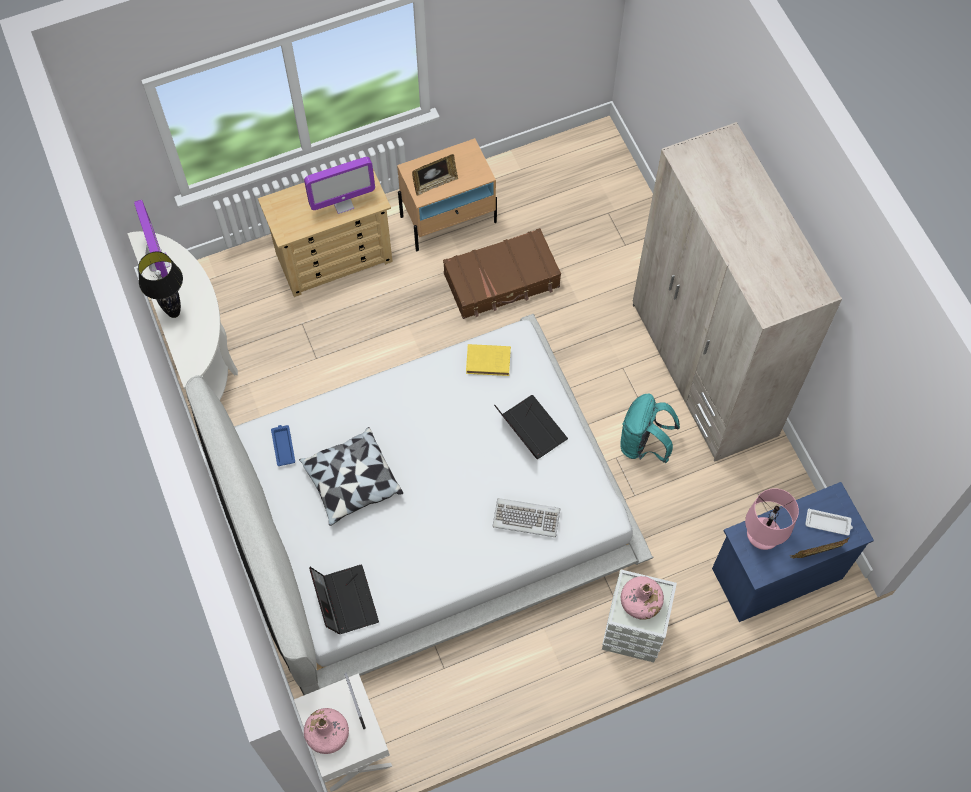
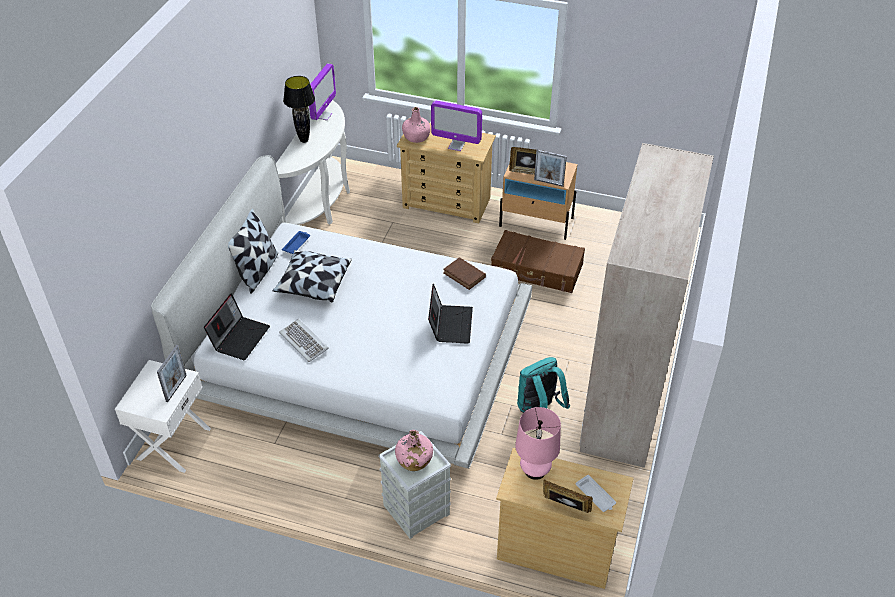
camera: 40 degrees right, 20 degrees down
pink bottle [304,708,349,754] -> pink bottle moved to [402,107,430,143]
yellow book [466,344,511,376] -> brown book [443,257,486,290]
keyboard [493,498,560,537] -> keyboard moved to [279,319,329,362]
blue dresser [712,482,874,622] -> beige dresser [496,448,634,589]
none -> pillow [228,208,278,294]
none -> picture frame [534,150,567,187]

